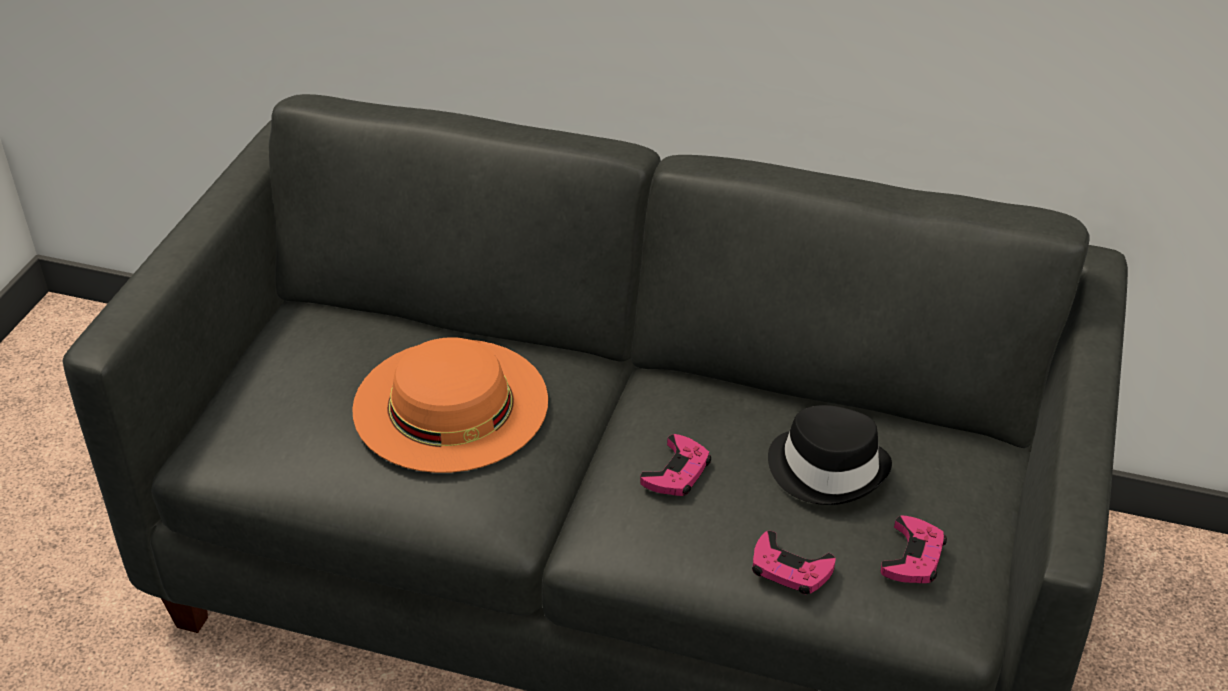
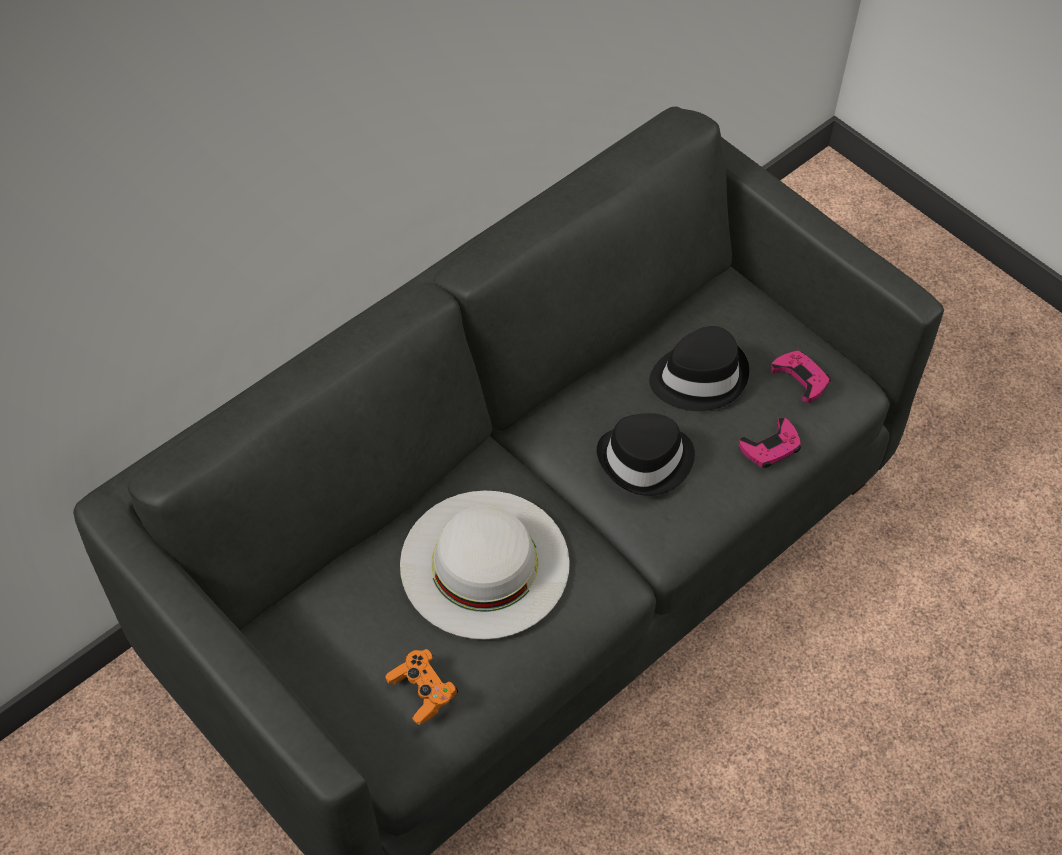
camera: 60 degrees left, 15 degrees up
orange hat [352,337,548,473] -> white hat [400,491,570,639]
pink game controller [640,434,711,496] -> black hat [597,413,695,496]
none -> orange game controller [385,649,458,725]

